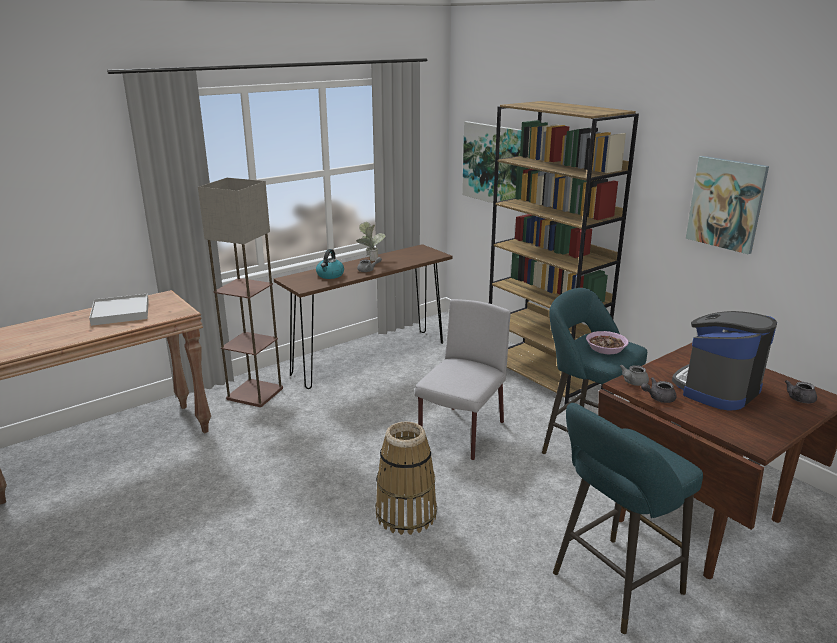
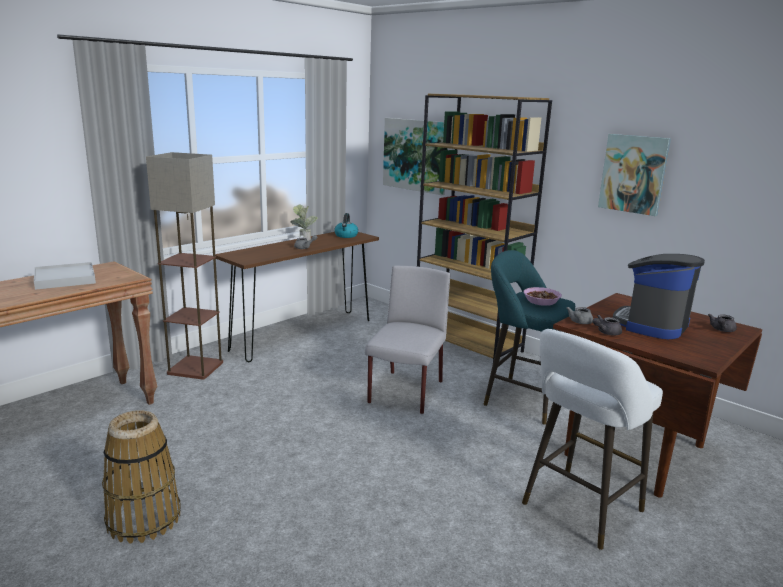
camera: 10 degrees left, 5 degrees down
kettle [316,249,344,279] -> kettle moved to [334,213,358,238]
basket [375,422,437,535] -> basket moved to [102,410,181,544]
turquoise stool [553,403,703,634] -> white stool [522,329,663,550]

